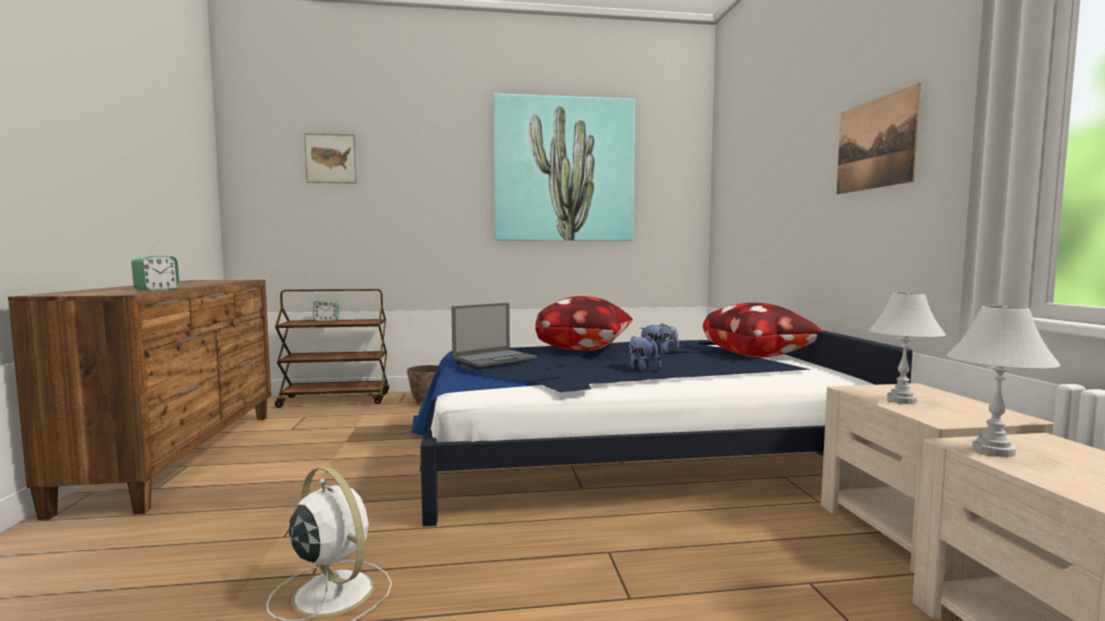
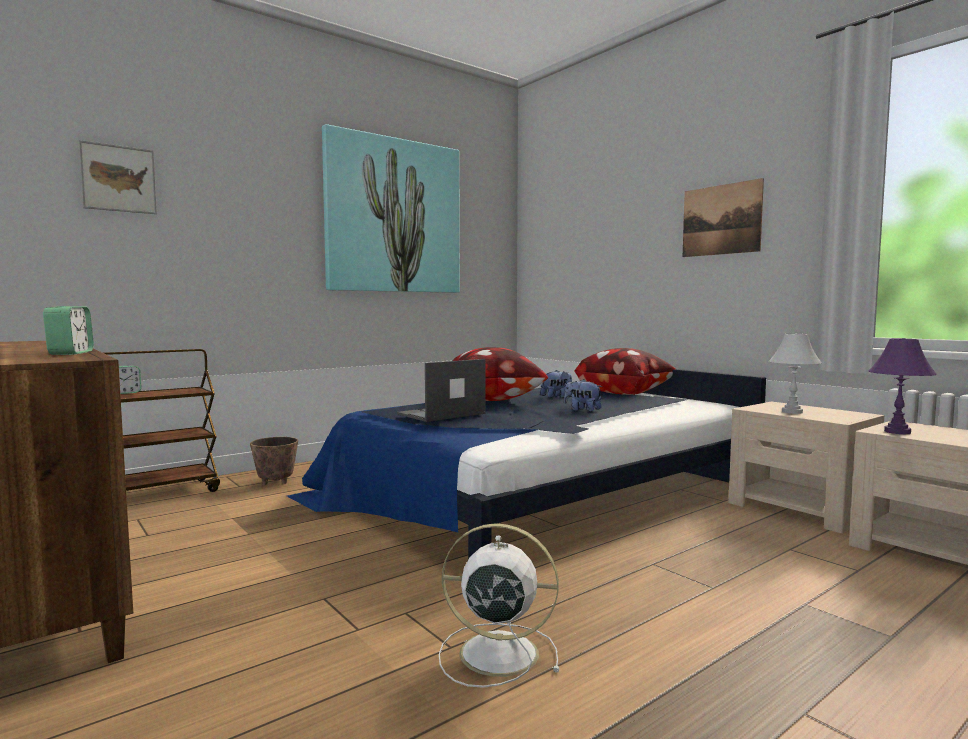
camera: 30 degrees left, 0 degrees up
laptop [451,303,537,367] -> laptop turned 150 degrees counterclockwise [397,359,485,422]
white table lamp [947,306,1061,457] -> purple table lamp [868,338,937,434]

